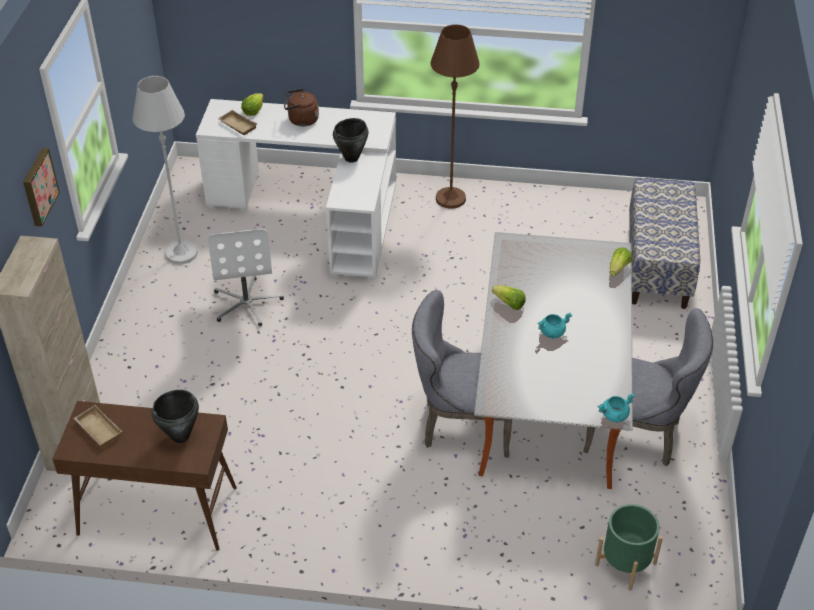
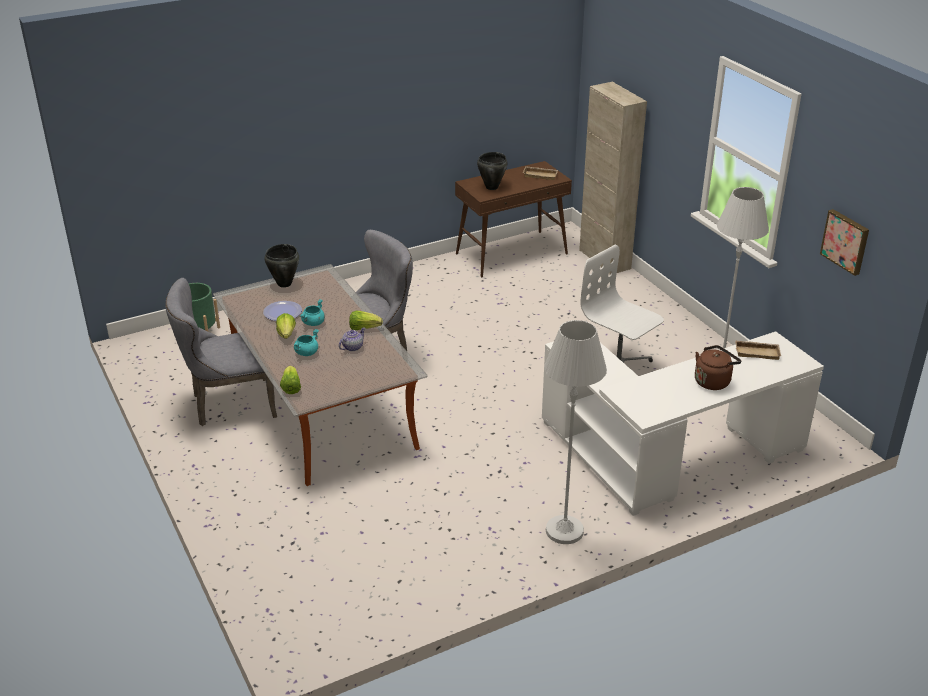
camera: 145 degrees right, 10 degrees down
picture [23,148,60,227] -> picture moved to [820,209,869,276]
lettuce [241,93,264,116] -> lettuce moved to [276,313,296,339]
black cooking pot [333,118,368,163] -> black cooking pot moved to [264,244,299,288]
brown floor lamp [431,24,480,209] -> white floor lamp [544,320,607,544]
turquoise cooking pot [597,393,635,422] -> turquoise cooking pot moved to [294,329,319,356]
bench [629,178,700,309] -> none
none -> plate [263,301,302,321]
none -> teapot [339,327,365,351]

